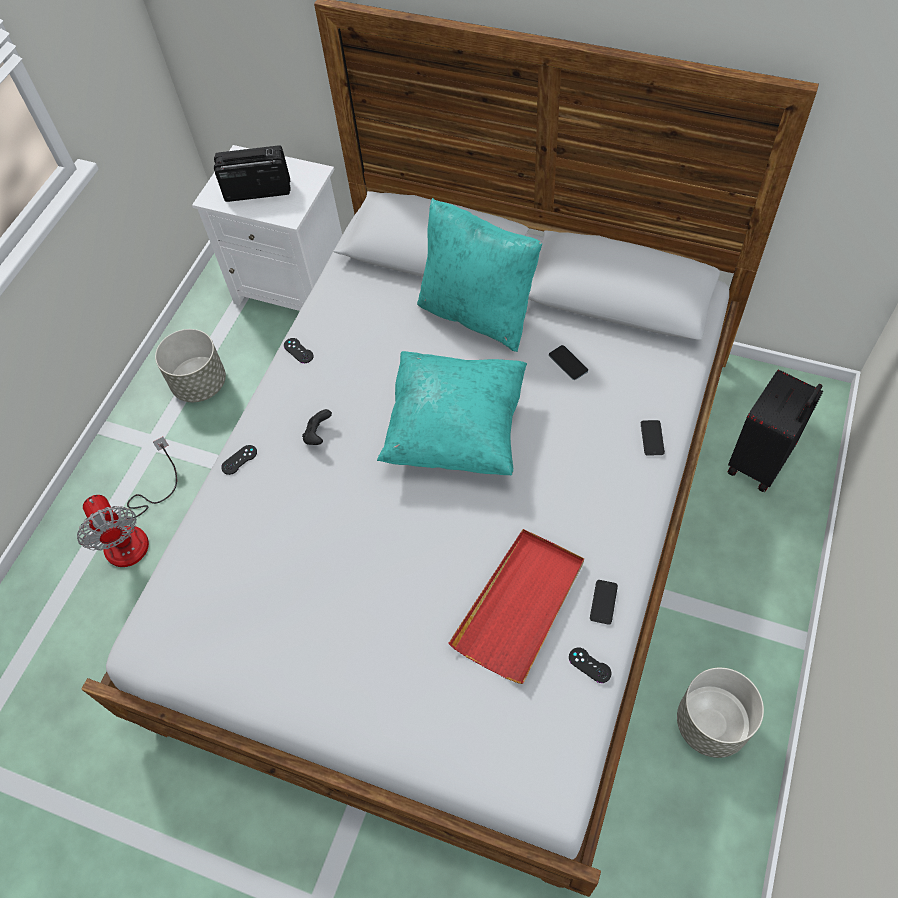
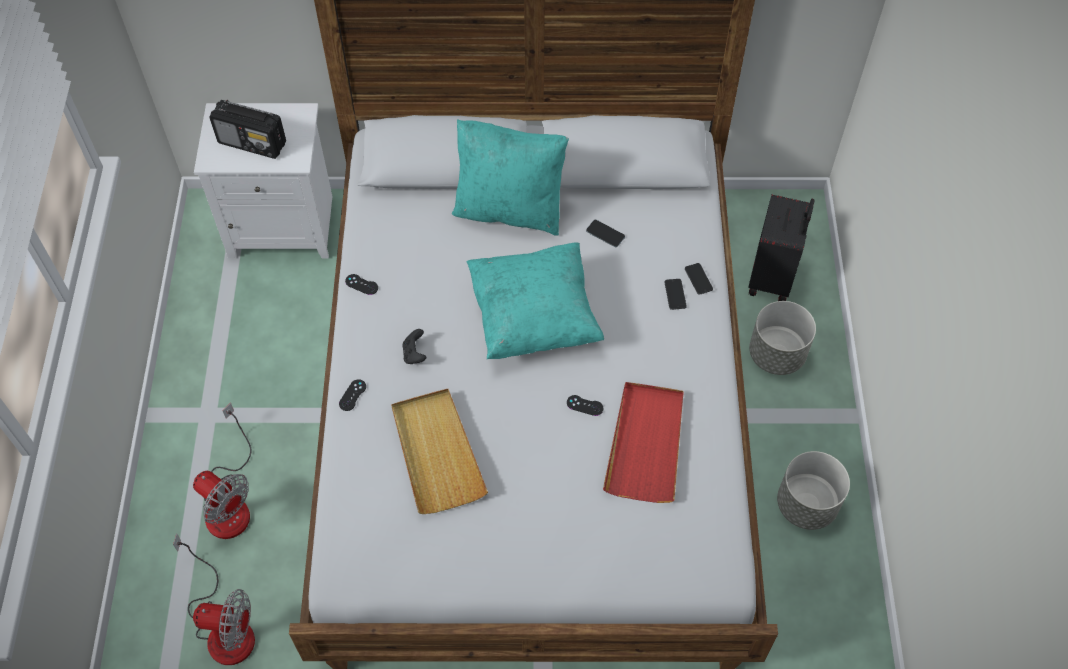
camera: 25 degrees left, 0 degrees up
grey planter [155,329,226,402] -> grey planter moved to [749,301,816,375]
radio [214,145,291,202] -> radio turned 135 degrees counterclockwise [209,100,286,159]
black game controller [569,647,612,683] -> black game controller moved to [567,395,603,416]
phone [590,580,618,625] -> phone moved to [664,279,687,310]
none -> fan [173,533,255,665]
none -> beige tray [391,389,488,514]

